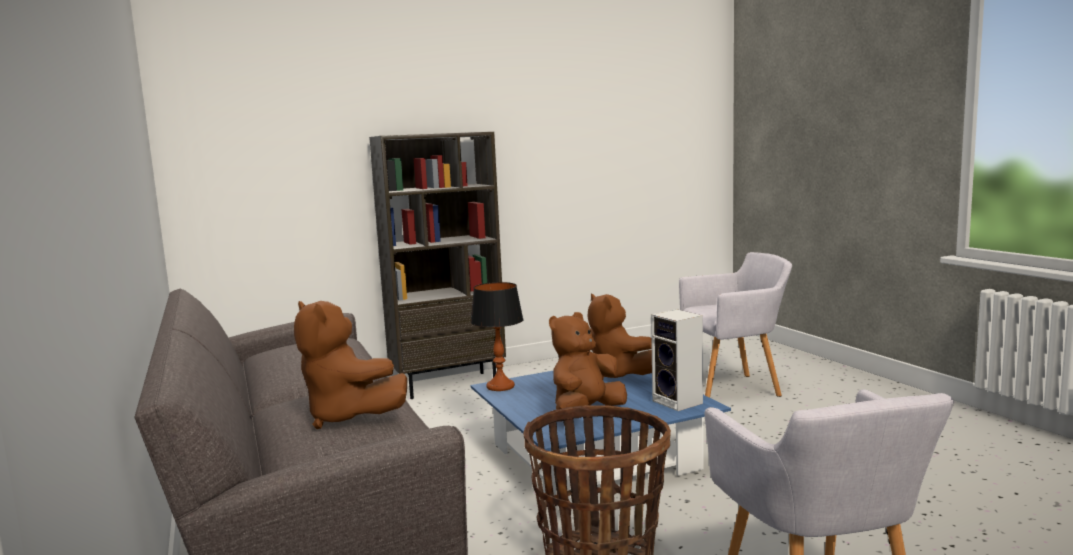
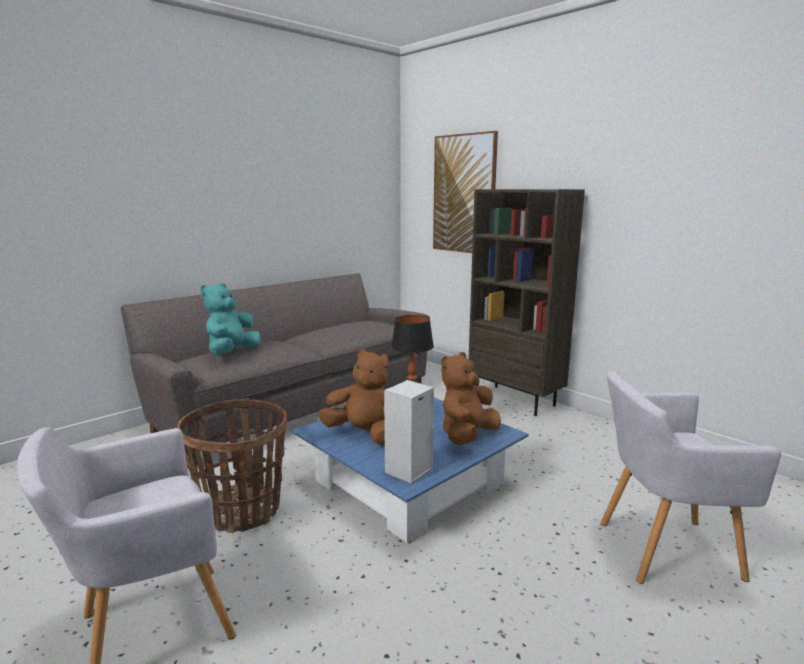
camera: 70 degrees right, 5 degrees up
brown plush toy [294,301,407,429] -> turquoise plush toy [201,283,261,355]
grey armchair [679,252,792,398] -> grey armchair turned 120 degrees clockwise [601,371,781,584]
none -> picture [433,131,498,253]

